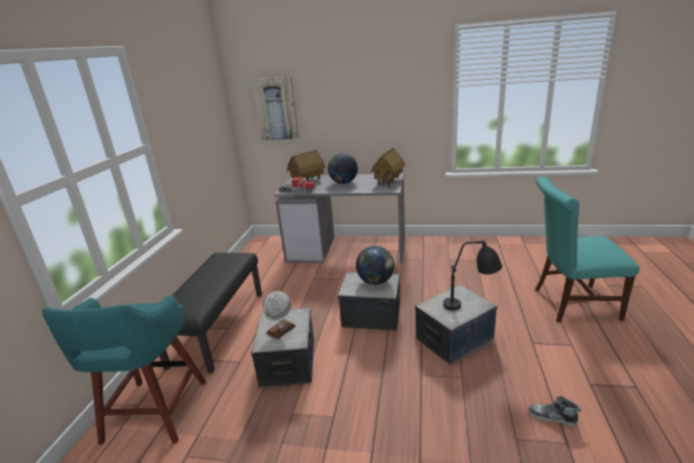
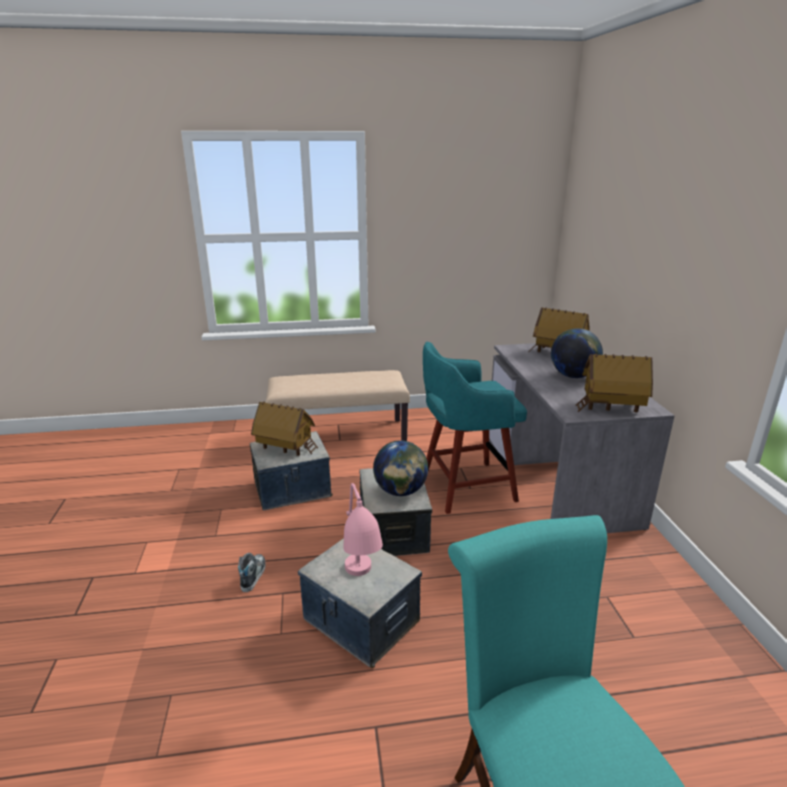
camera: 70 degrees right, 0 degrees up
turquoise stool [42,295,206,444] -> turquoise stool moved to [423,342,527,514]
black bench [159,253,262,373] -> beige bench [266,370,410,441]
picture [252,77,299,140] -> none
globe [263,291,296,339] -> toy house [251,402,318,456]
toy truck [279,175,316,193] -> none
black table lamp [443,241,502,311] -> pink table lamp [343,483,383,576]
shoe [529,396,581,426] -> shoe moved to [238,553,266,592]

